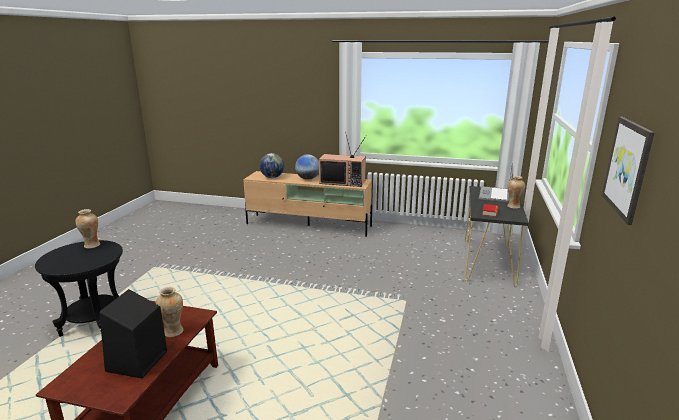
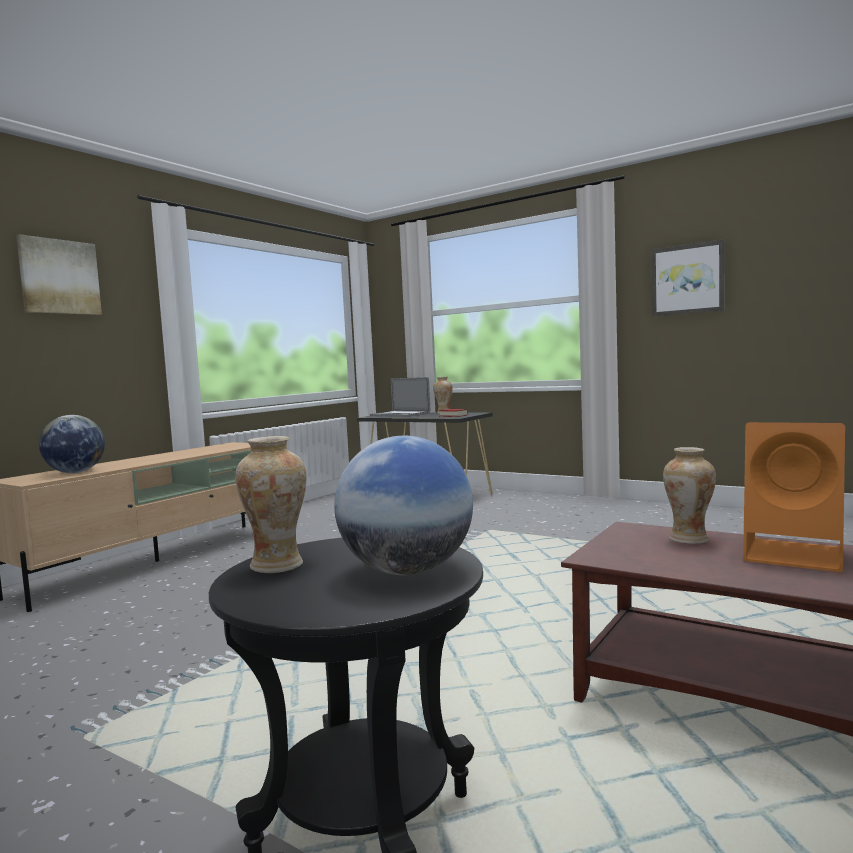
camera: 70 degrees left, 15 degrees down
black speaker [100,289,167,378] -> orange speaker [743,422,845,572]
globe [295,154,319,180] -> globe moved to [334,436,473,575]
television [319,131,366,187] -> none
none -> picture [16,234,102,315]

